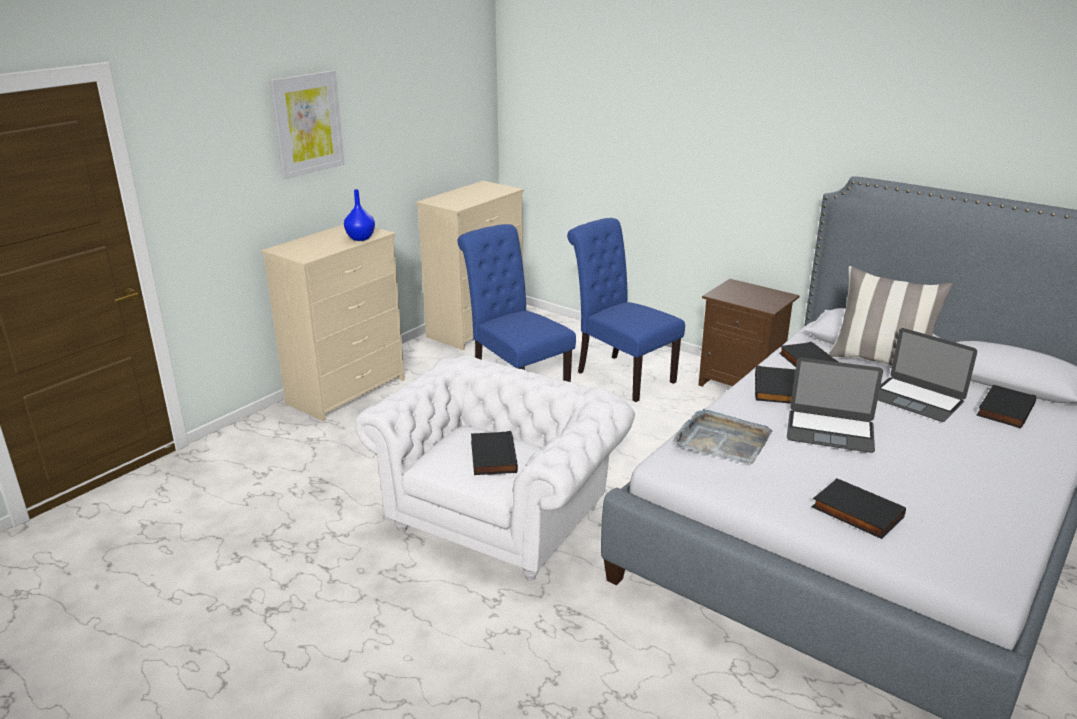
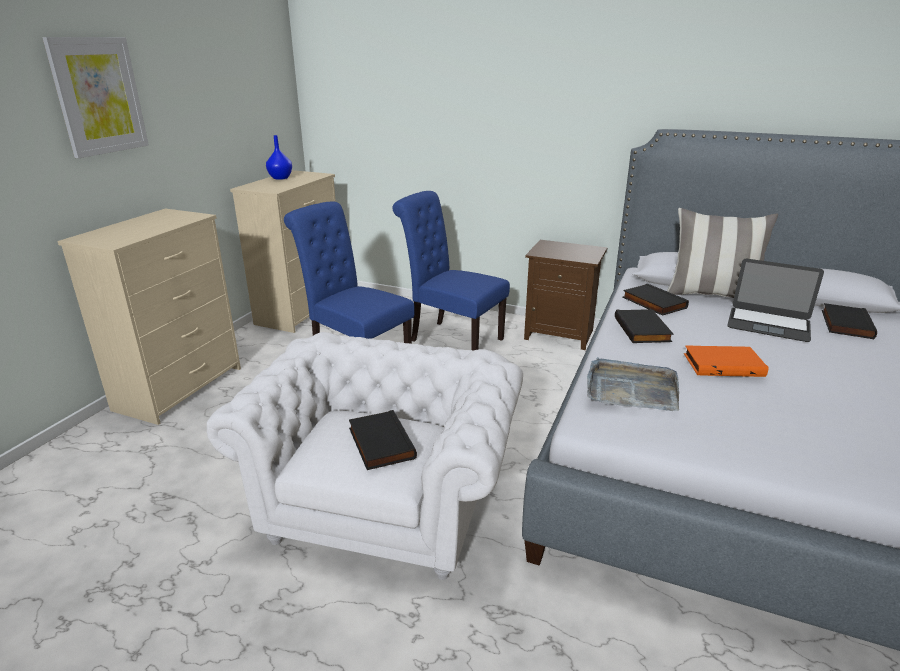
camera: 15 degrees left, 0 degrees up
blue vase [344,189,375,241] -> blue vase moved to [266,135,292,180]
laptop [787,358,883,453] -> orange book [684,345,769,377]
black book [812,478,906,539] -> none

